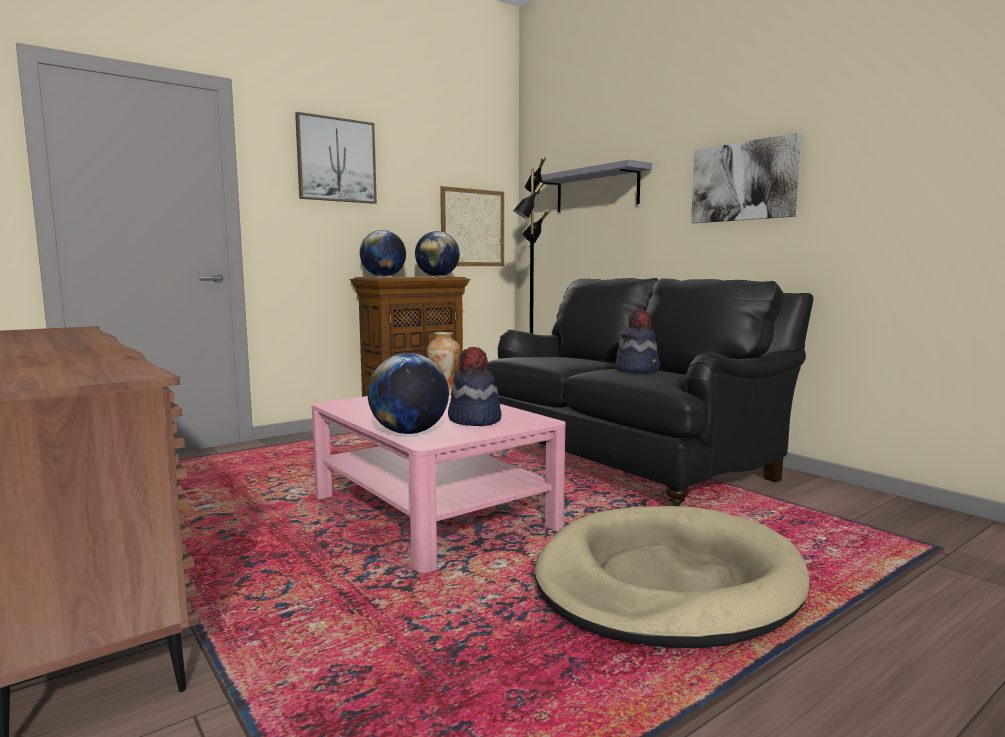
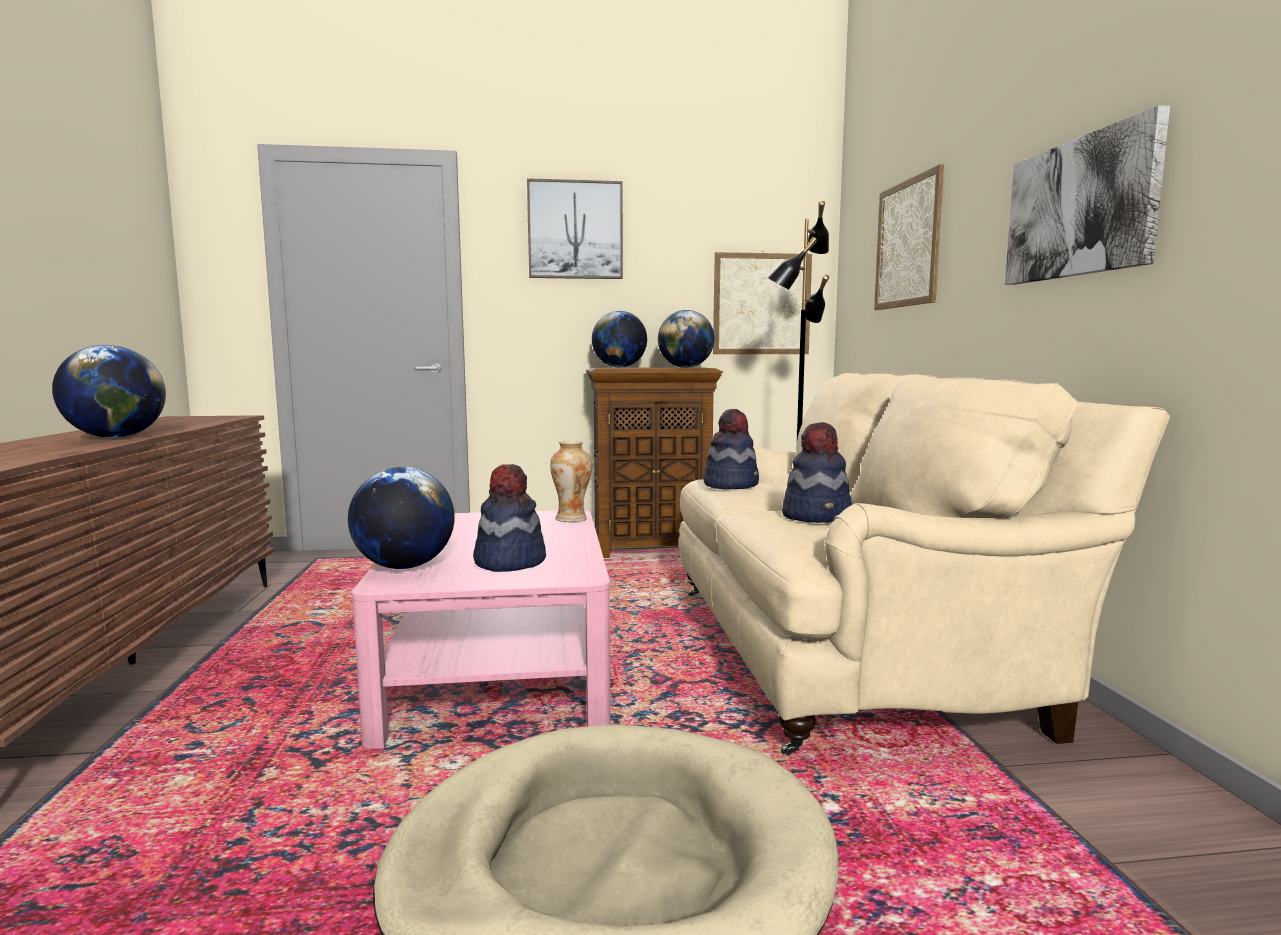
camera: 30 degrees right, 0 degrees up
black sofa [487,278,814,506] -> beige sofa [679,373,1170,756]
grey shelf [541,160,652,212] -> picture [874,164,944,310]
none -> globe [52,345,166,438]
none -> hat [704,409,759,490]

